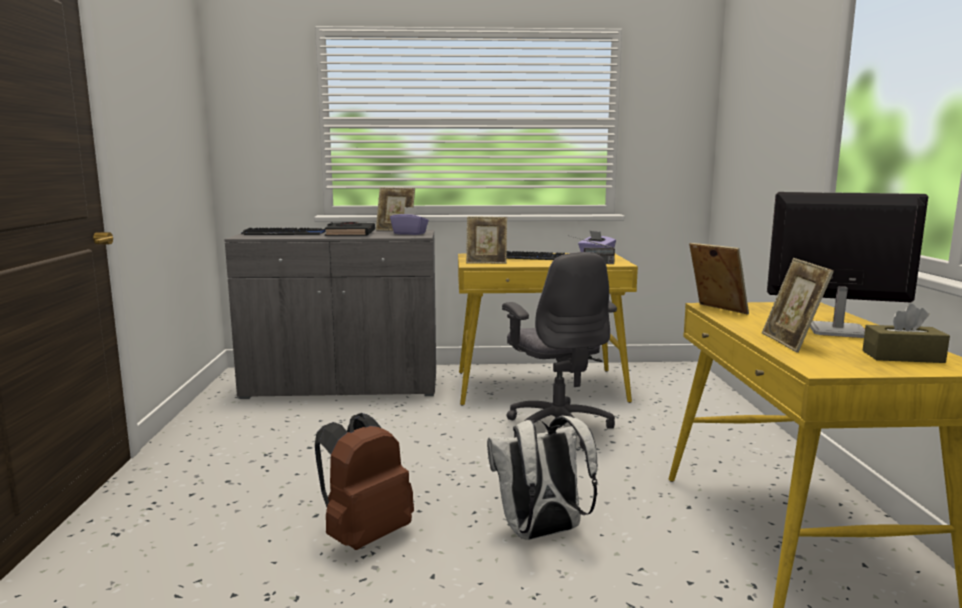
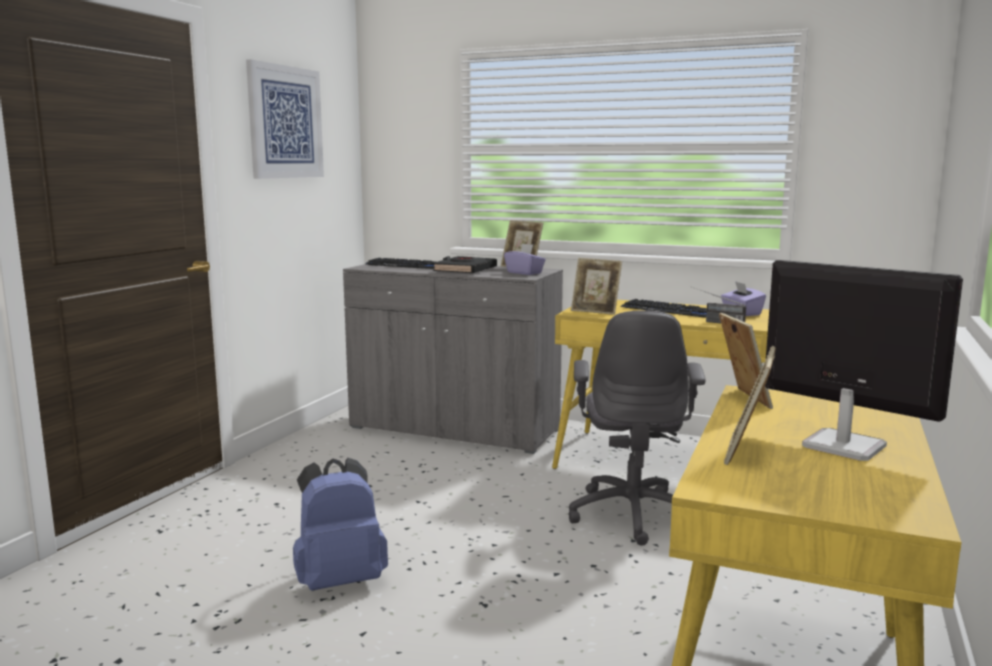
camera: 25 degrees right, 0 degrees up
brown backpack [315,413,414,550] -> blue backpack [293,458,388,591]
white backpack [487,416,597,540] -> none
brown tissue box [862,304,950,363] -> none
none -> picture [246,59,324,179]

